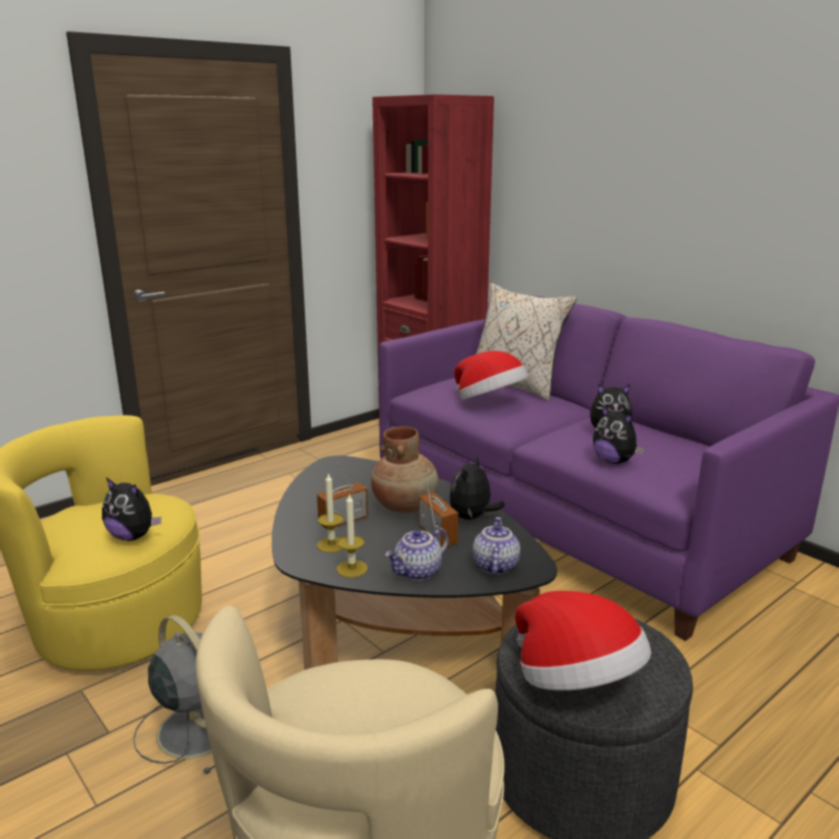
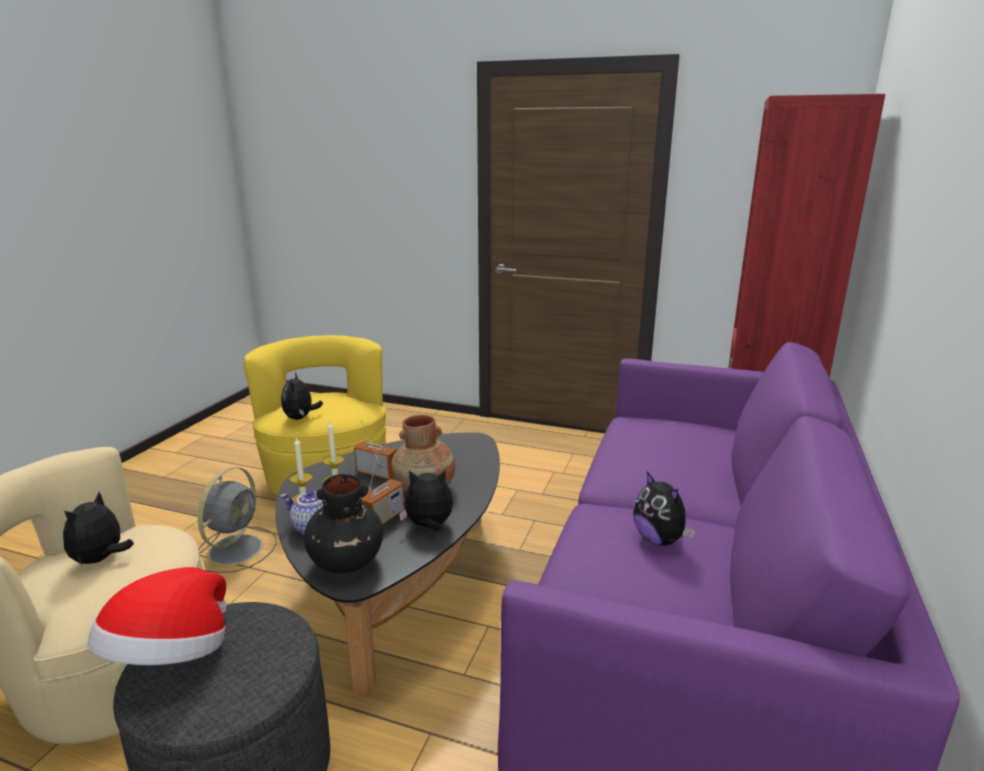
camera: 60 degrees right, 0 degrees up
hat [454,351,529,400] -> none
teapot [473,517,520,574] -> black vase [304,474,383,573]
beige pillow [476,283,577,401] -> none
plush toy [593,406,645,464] -> plush toy moved to [63,492,134,565]

